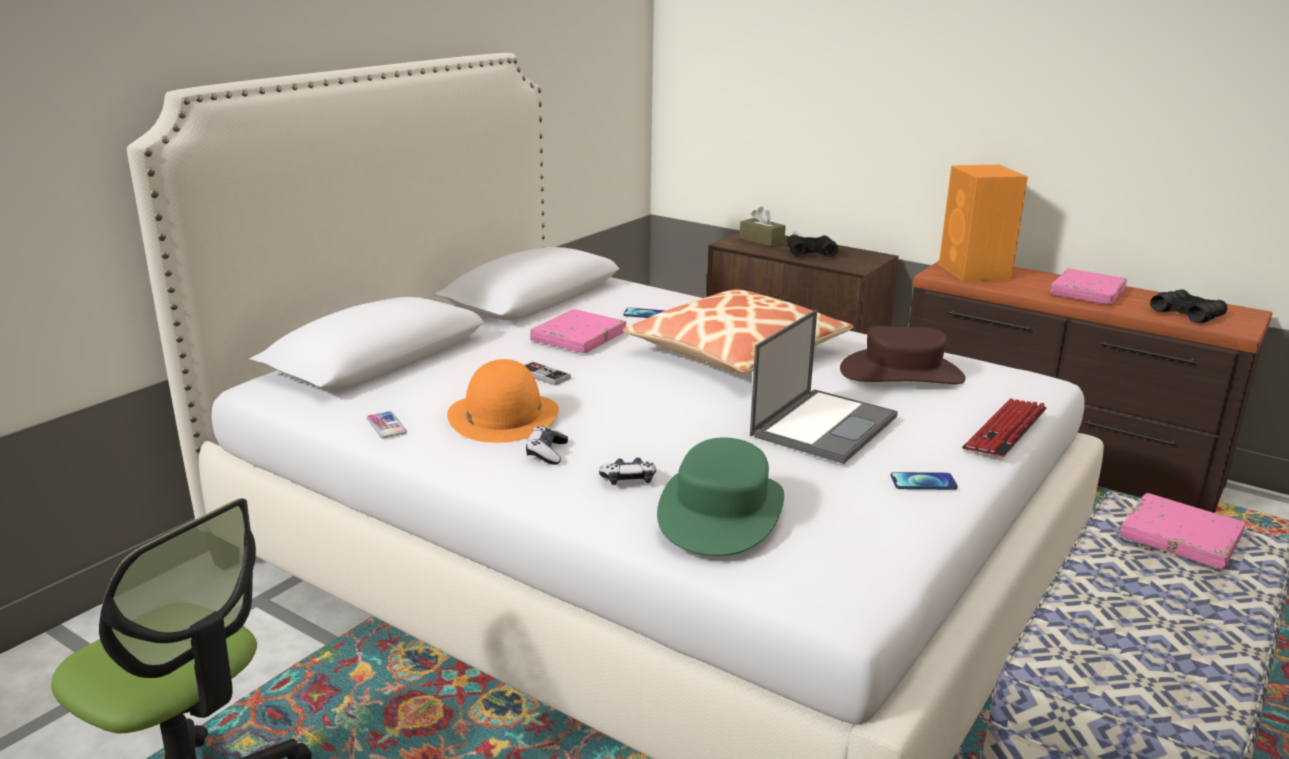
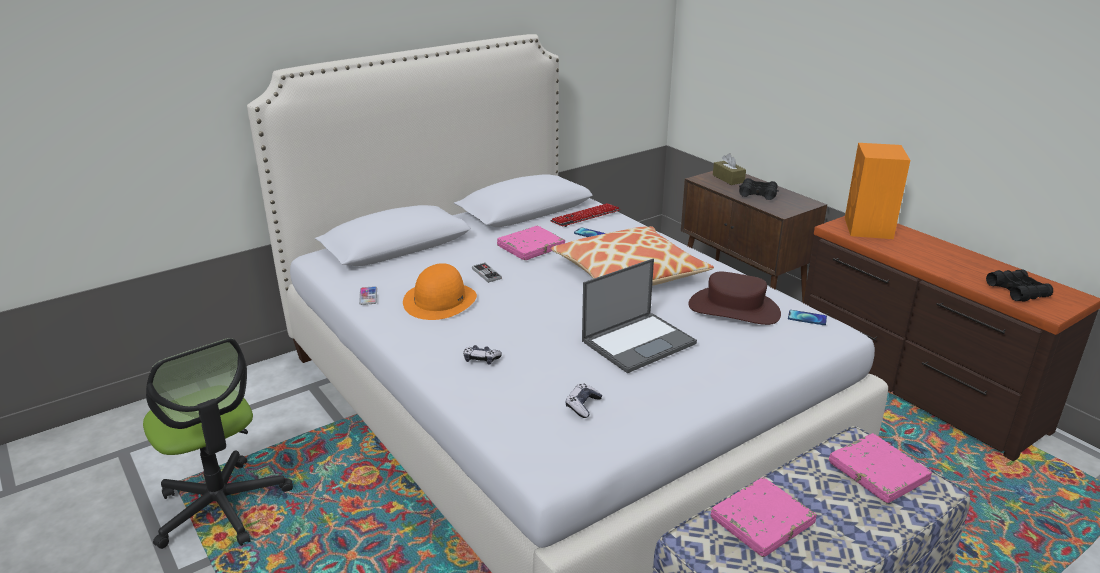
camera: 20 degrees right, 5 degrees up
game controller [526,426,568,465] -> game controller moved to [566,384,602,418]
green hat [657,438,784,556] -> none
phone [891,472,958,490] -> phone moved to [788,310,827,325]
keyboard [962,398,1047,457] -> keyboard moved to [550,203,620,227]
pink book [1050,269,1127,304] -> pink book moved to [711,477,817,557]

